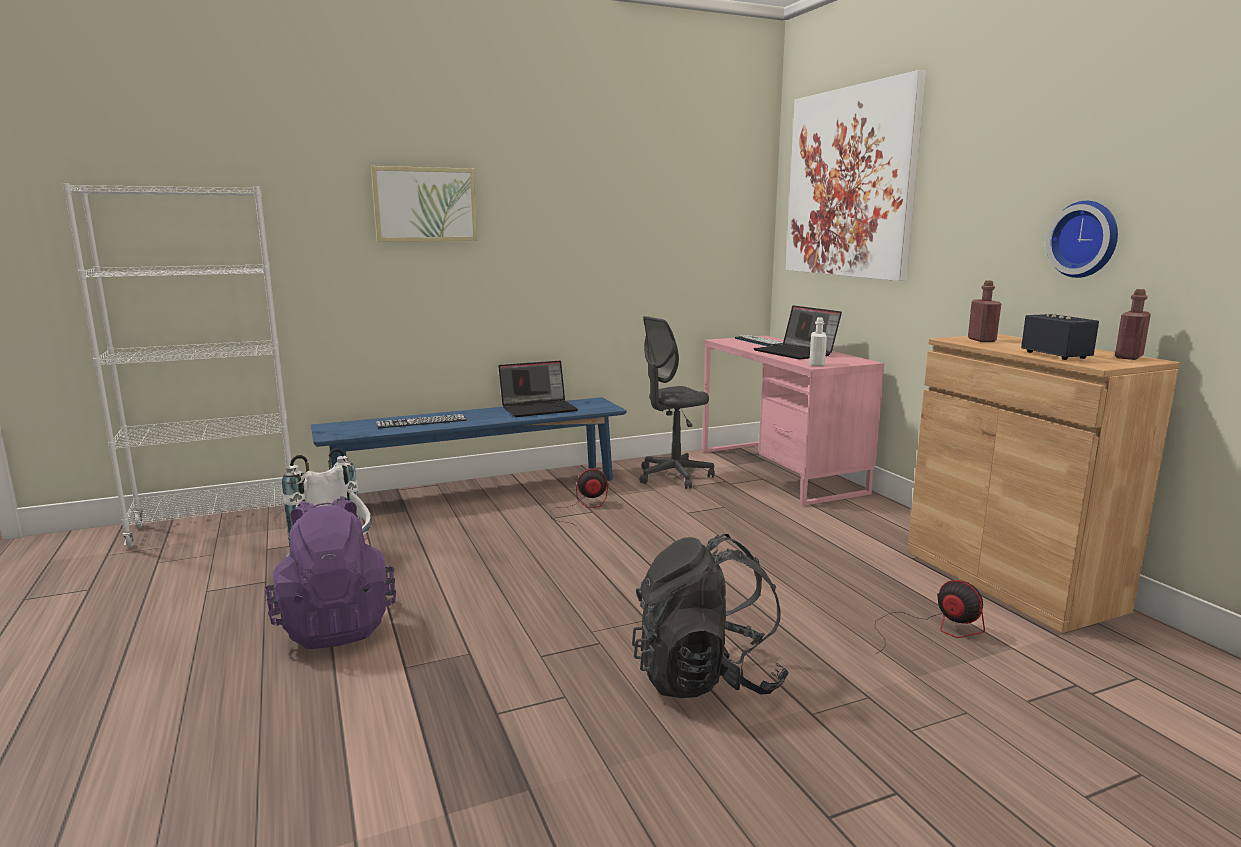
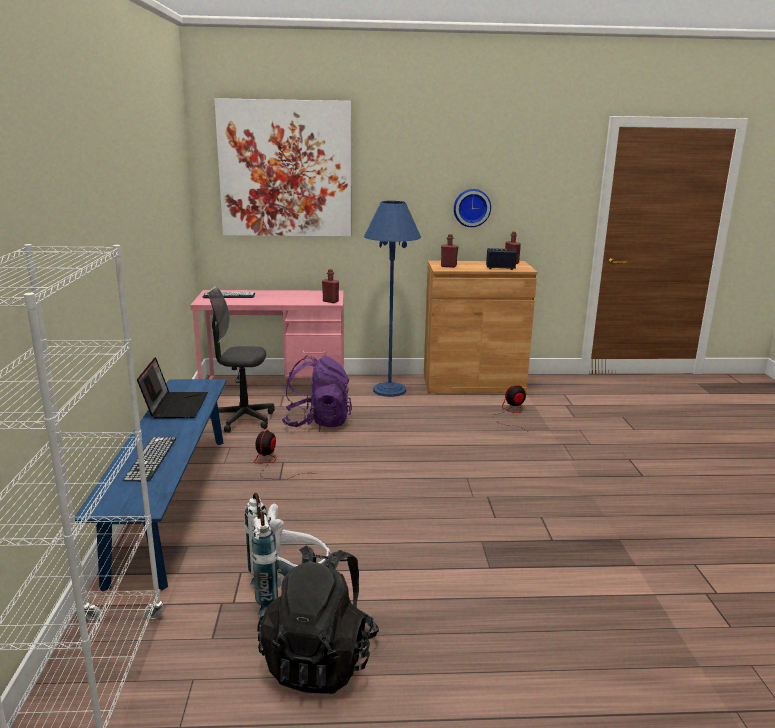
camera: 70 degrees left, 5 degrees up
purple backpack [265,496,396,649] -> purple backpack moved to [282,356,352,427]
picture [371,166,477,242] -> none
black backpack [632,534,789,698] -> black backpack moved to [257,545,379,694]
grey office chair [639,316,715,489] -> grey office chair turned 105 degrees clockwise [207,286,274,433]
laptop [753,305,842,360] -> none
white bottle [810,317,827,367] -> red bottle [322,269,339,303]
none -> blue floor lamp [364,201,421,397]

